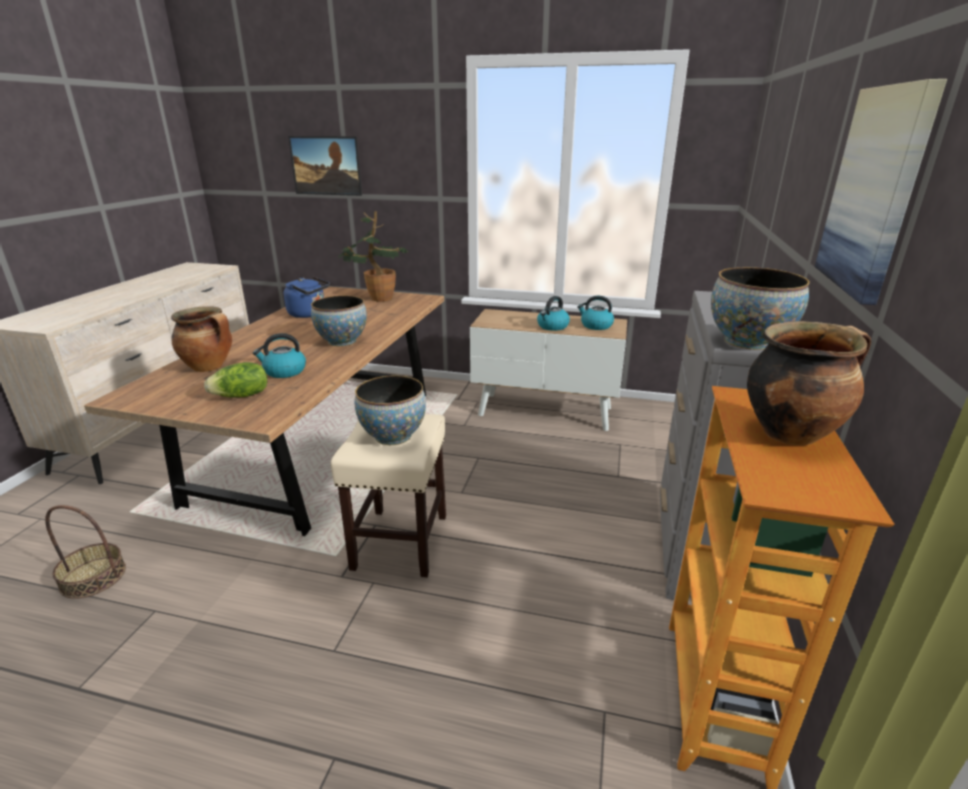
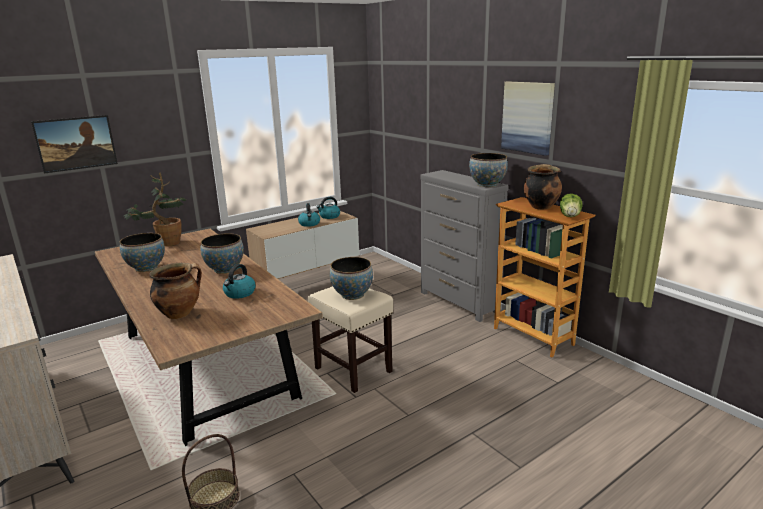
camera: 50 degrees left, 5 degrees down
lettuce [204,362,267,398] -> lettuce moved to [560,193,583,217]
blue kettle [284,276,330,318] -> bowl [120,233,165,272]

